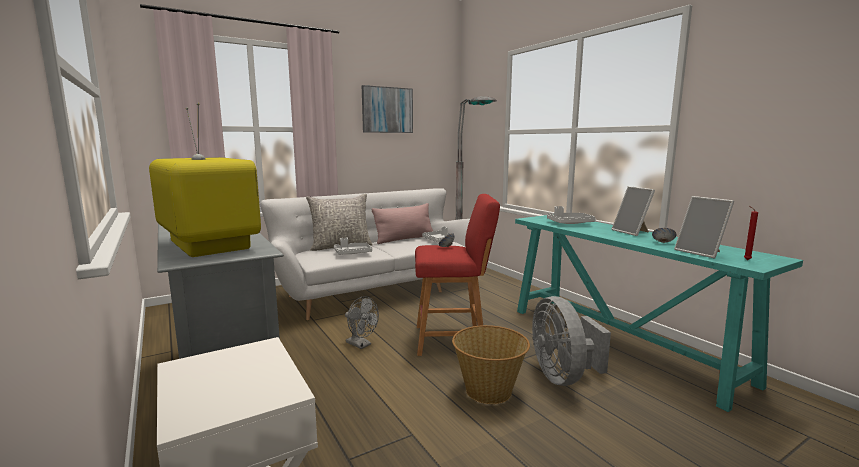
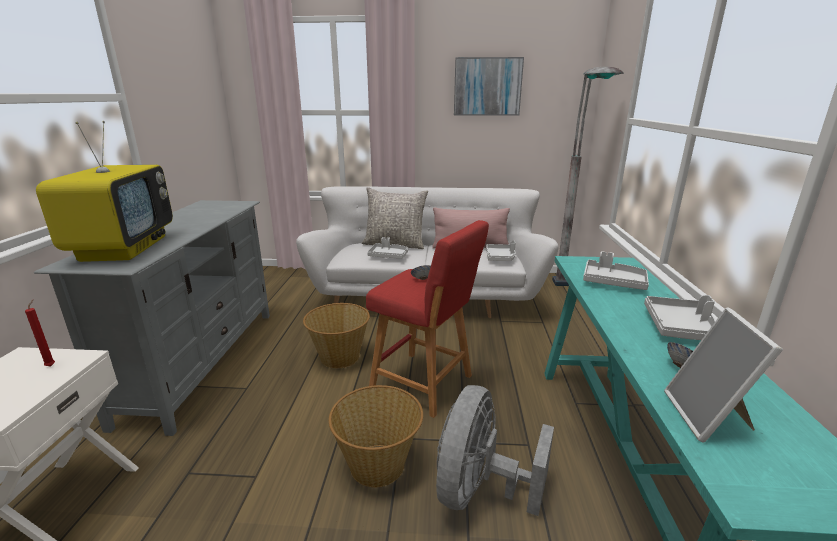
camera: 35 degrees right, 10 degrees up
grey fan [345,296,379,349] -> basket [303,303,370,368]
picture frame [612,186,655,236] -> grey tray [644,295,715,340]
red candle [744,206,758,260] -> red candle moved to [25,300,55,367]

